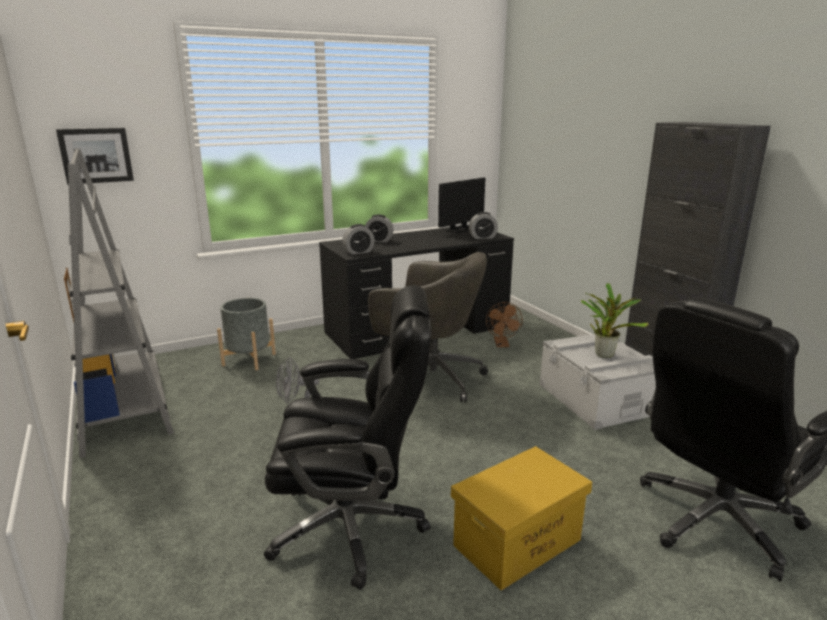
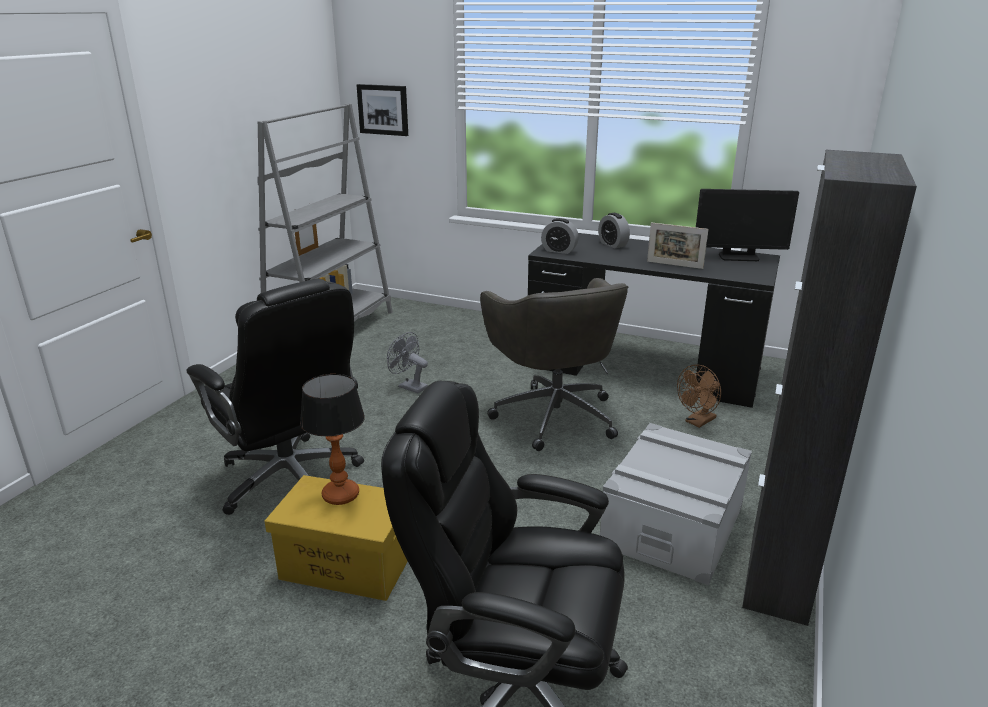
camera: 50 degrees right, 5 degrees up
grey planter [217,298,276,370] -> none
alarm clock [469,212,498,239] -> none
potted plant [581,283,649,358] -> none
none -> table lamp [300,374,365,505]
none -> picture frame [647,222,709,269]

